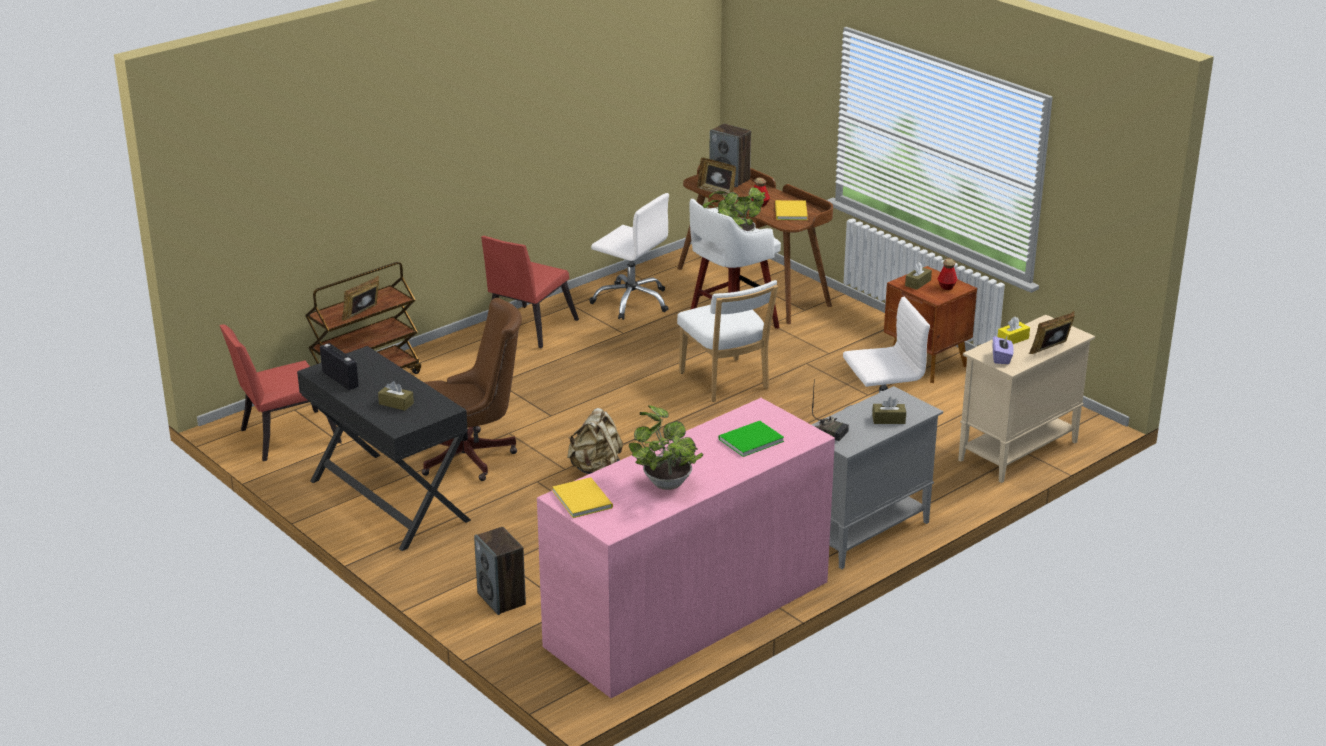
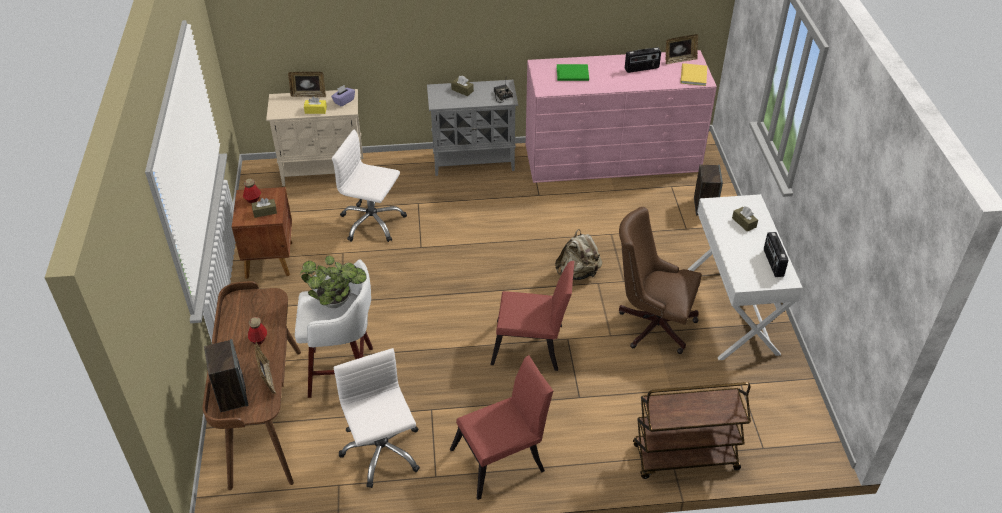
camera: 145 degrees left, 15 degrees up
red chair [220,325,342,461] -> red chair moved to [490,261,574,371]
black desk [297,346,471,551] -> white desk [688,194,803,360]
picture frame [342,276,379,321] -> picture frame moved to [665,34,698,64]
potted plant [629,405,703,490] -> radio [625,47,661,73]
white chair [677,280,778,402] -> none
yellow book [775,200,808,220] -> none

